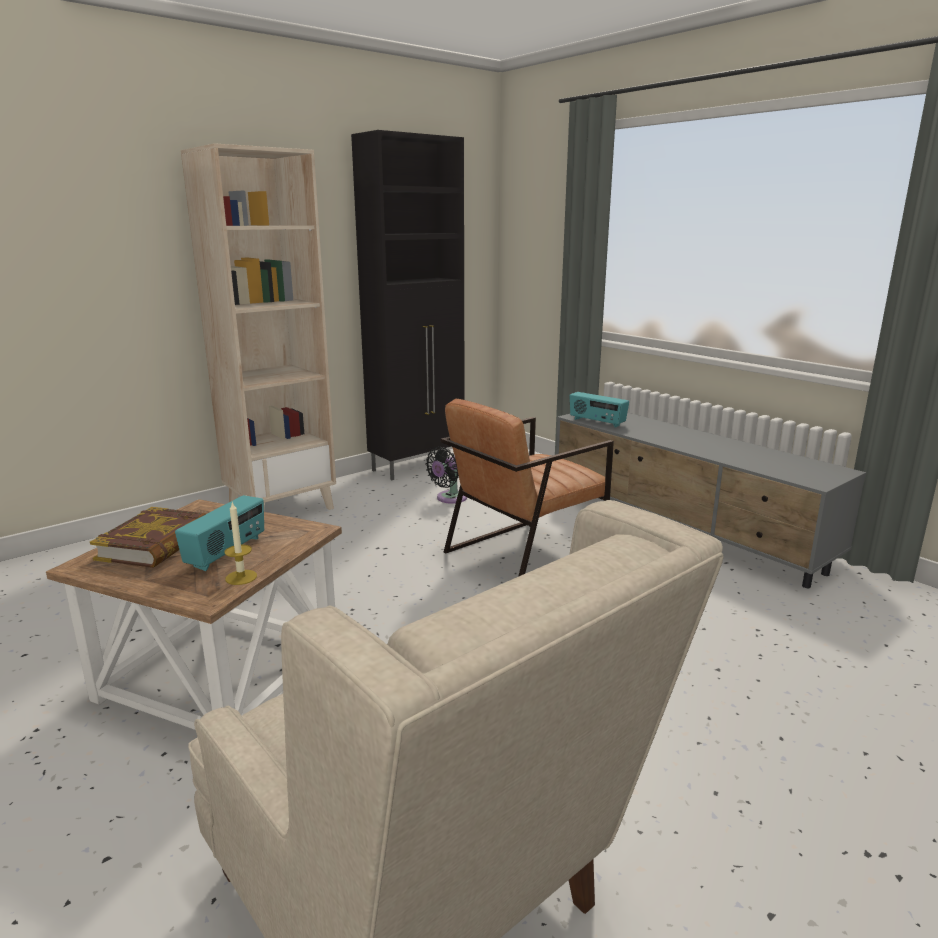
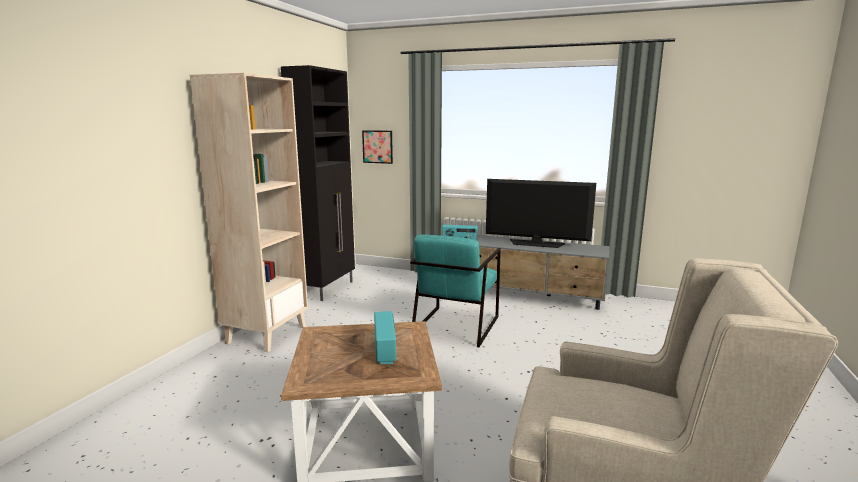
camera: 30 degrees left, 5 degrees down
book [90,507,206,568] -> none
candle [224,502,257,585] -> none
black fan [426,447,467,503] -> none
brown armchair [441,399,614,577] -> turquoise armchair [410,235,501,347]
none -> picture [362,130,393,164]
none -> television [486,179,596,248]

